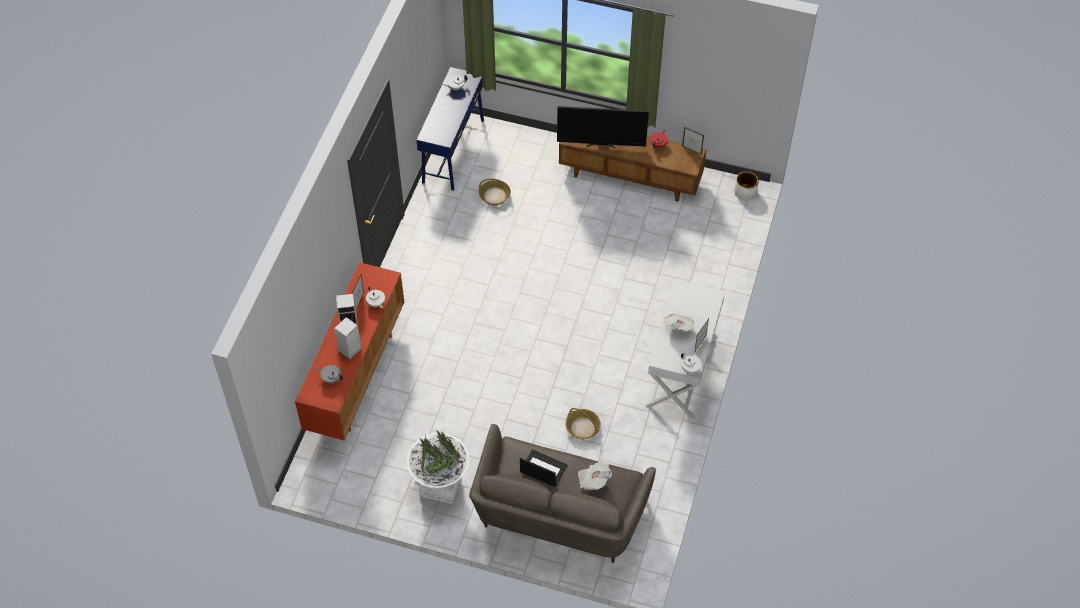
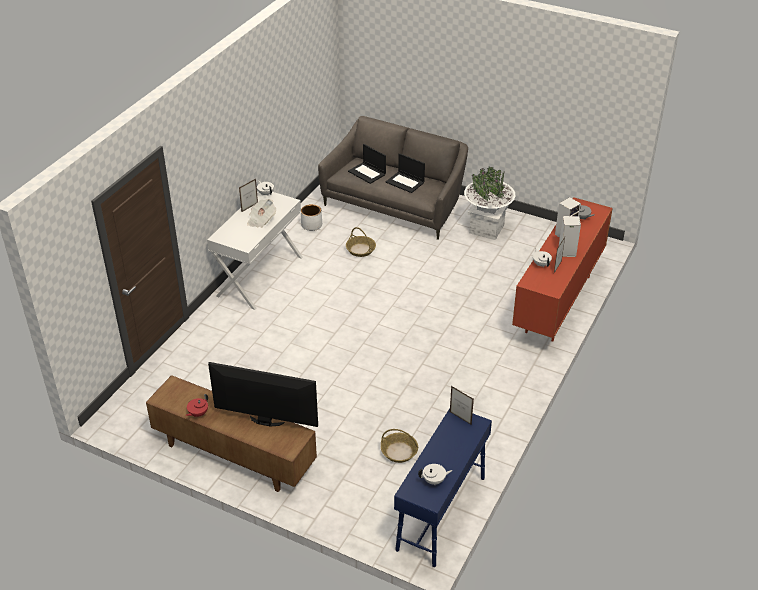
camera: 170 degrees left, 15 degrees down
newspaper [578,462,612,490] -> laptop [348,144,386,184]
picture frame [682,127,704,155] -> picture frame moved to [450,386,474,425]
white planter [734,171,759,201] -> white planter moved to [301,204,322,231]

